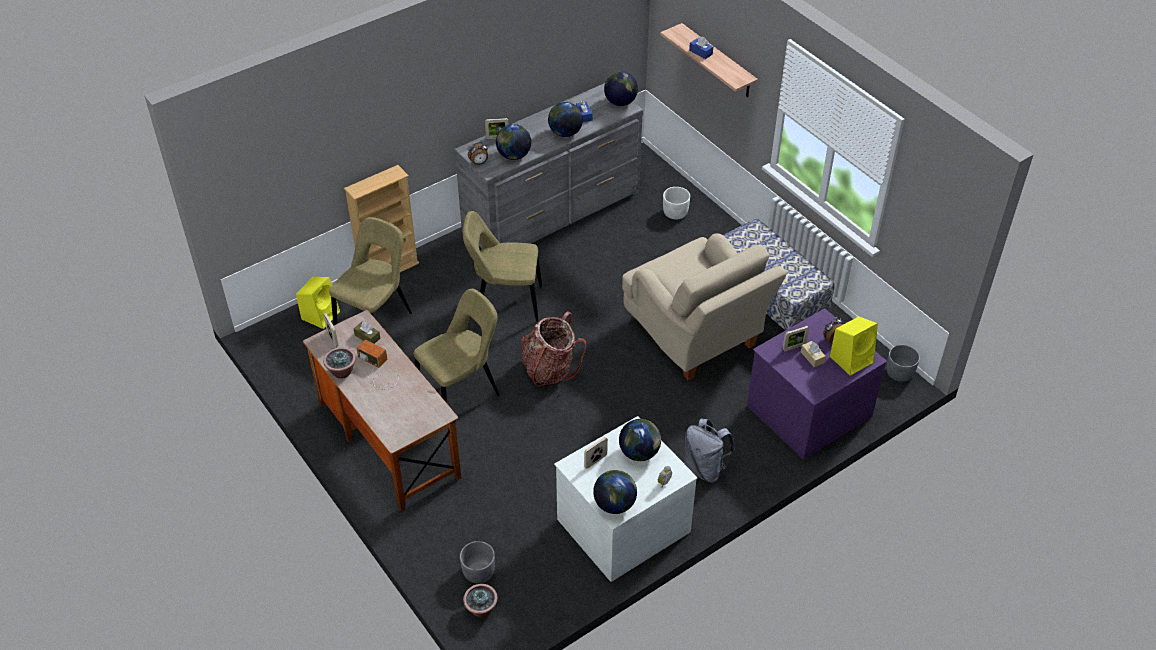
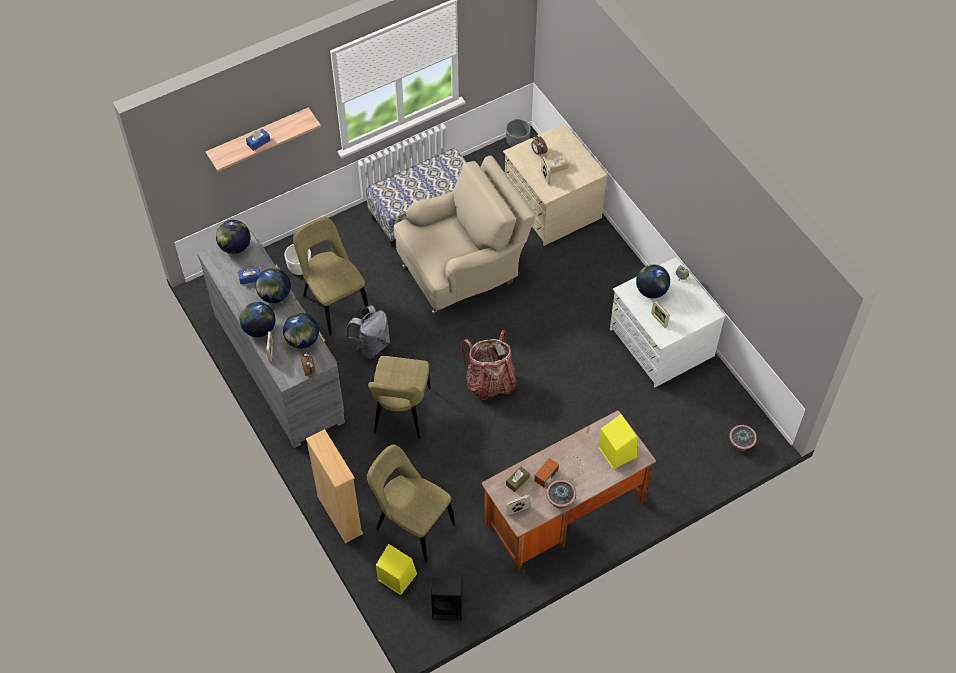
camera: 85 degrees left, 10 degrees up
beige chair [414,289,499,403] -> beige chair moved to [293,217,370,336]
grey planter [460,541,495,583] -> none
globe [593,470,637,514] -> globe moved to [239,302,275,337]
grey backpack [684,418,735,483] -> grey backpack moved to [345,305,390,359]
purple dresser [747,308,887,460] -> beige dresser [503,123,607,246]
yellow speaker [830,316,878,376] -> yellow speaker moved to [598,414,637,469]
none -> black speaker [431,578,463,621]

